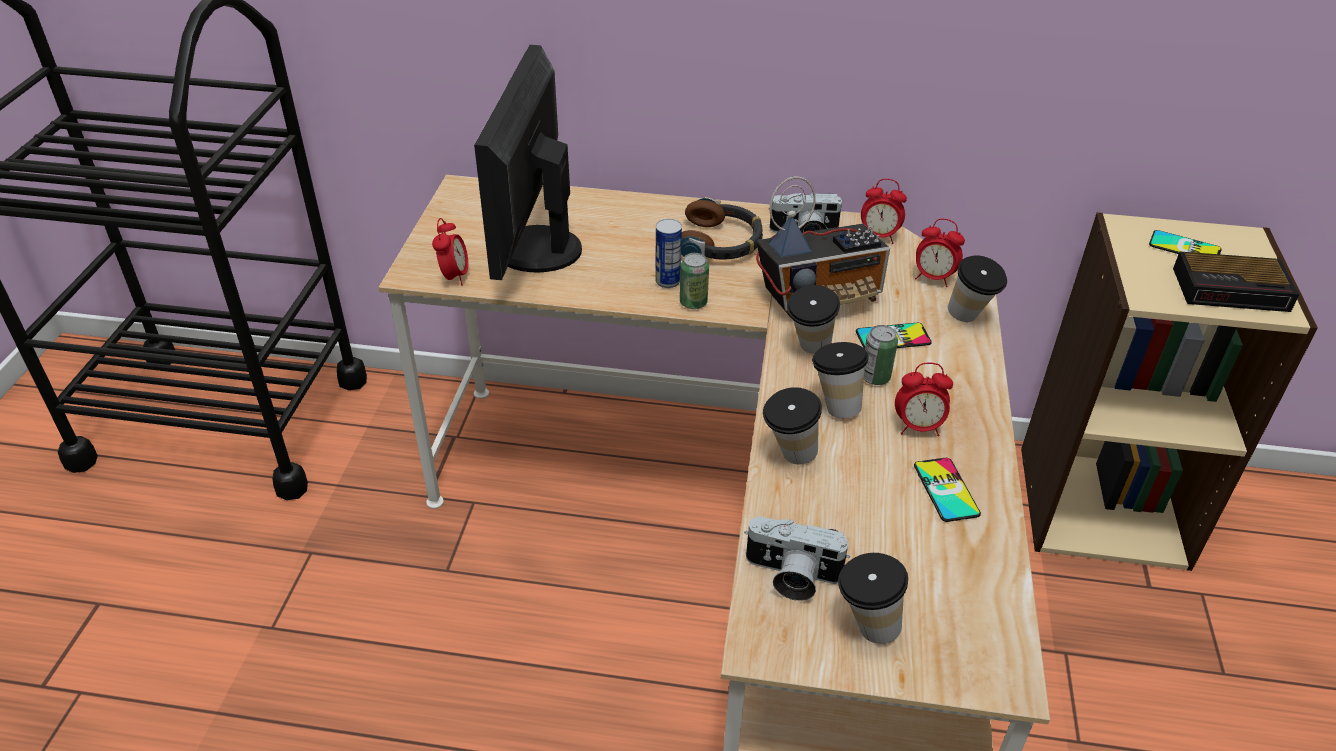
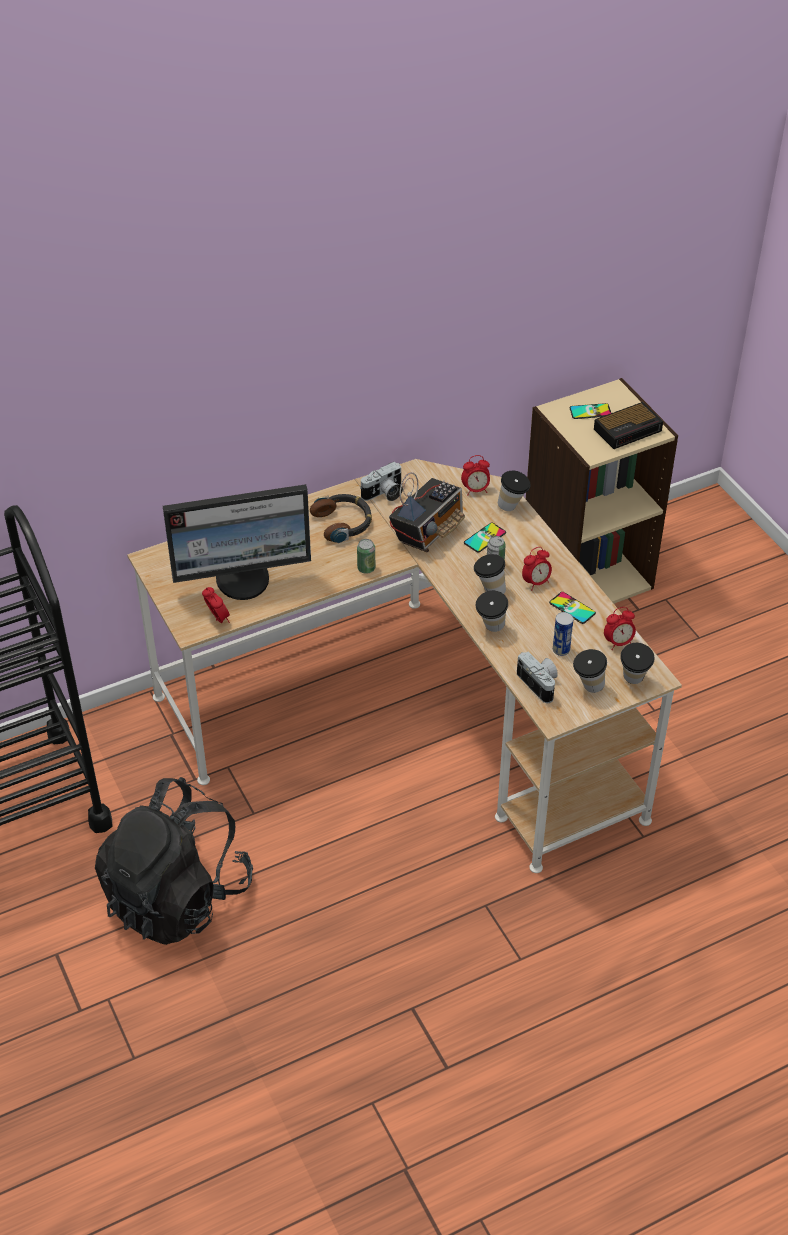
camera: 35 degrees left, 5 degrees up
monitor [474,45,582,280] -> monitor turned 75 degrees counterclockwise [163,484,311,600]
can [655,219,682,288] -> can moved to [553,612,574,656]
camera [744,516,850,601] -> camera turned 105 degrees counterclockwise [517,651,558,703]
cup [787,285,840,354] -> cup moved to [620,643,655,684]
alarm clock [861,179,907,244] -> alarm clock moved to [604,607,636,650]
none -> black backpack [95,777,253,945]

